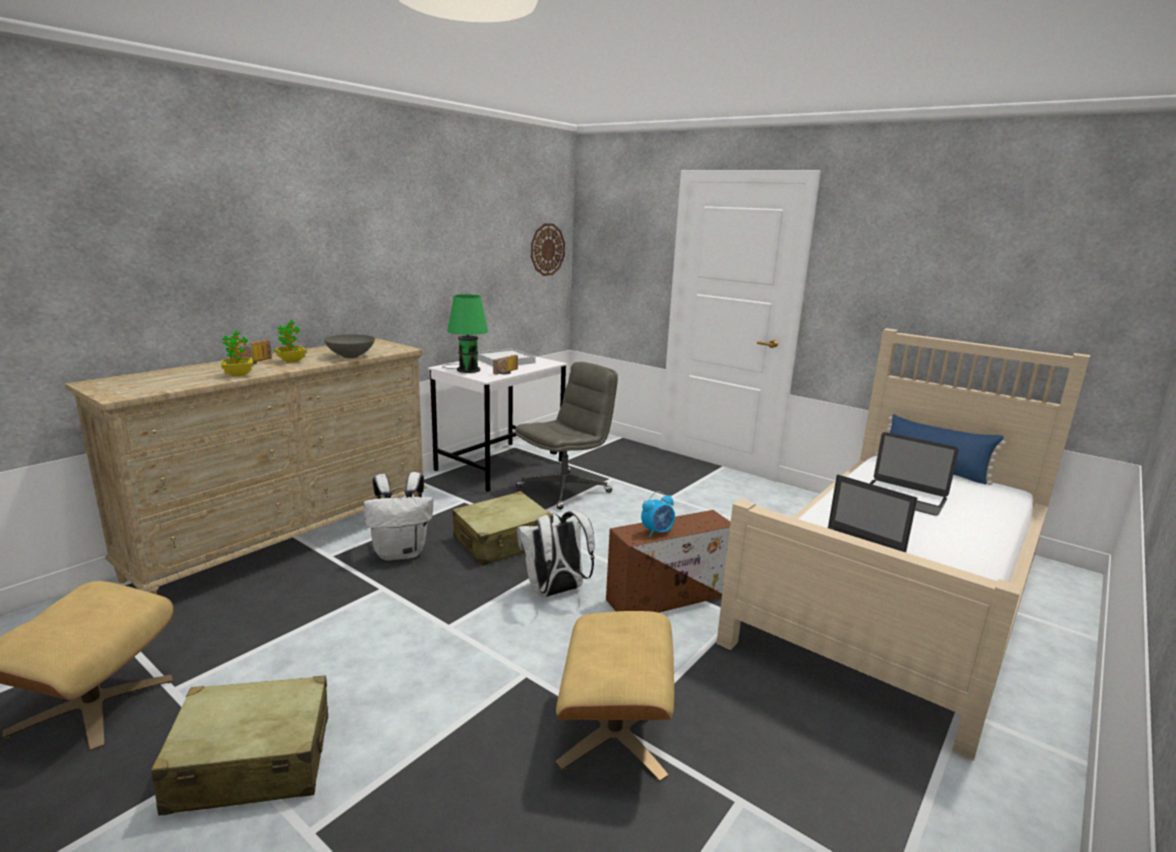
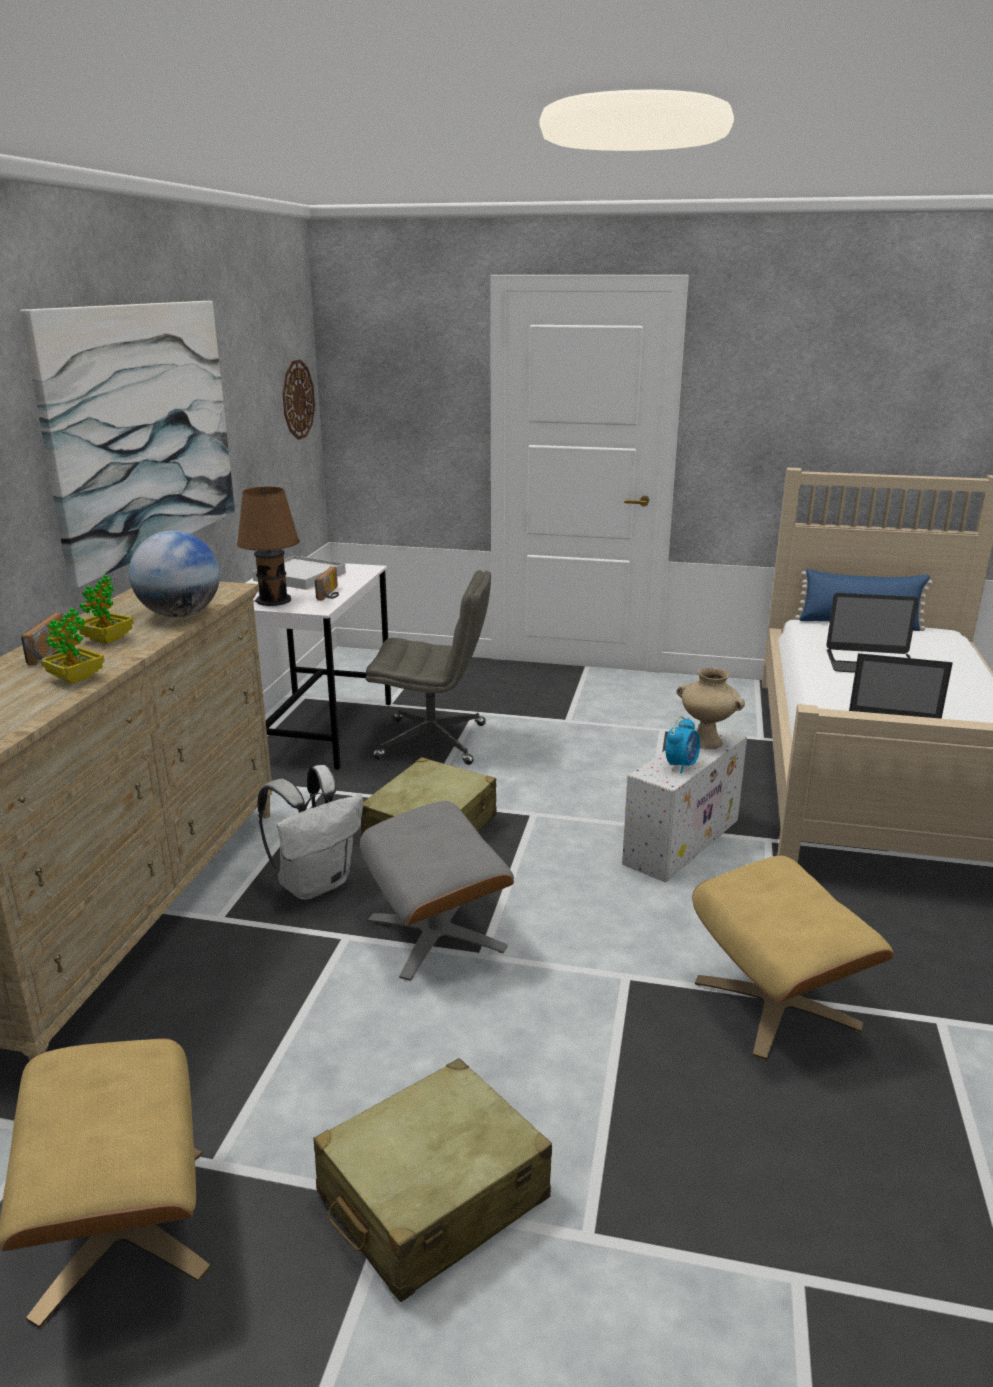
camera: 25 degrees left, 5 degrees up
grey bowl [324,334,375,358] -> globe [129,531,220,617]
green table lamp [442,294,489,373] -> brown table lamp [237,486,300,606]
grey office chair [515,362,618,510] -> grey office chair turned 75 degrees clockwise [366,570,491,765]
white backpack [517,511,595,597] -> none
brown storage box [606,510,731,613] -> white storage box [622,727,747,882]
none -> picture [20,301,235,588]
none -> grey ottoman [360,801,514,981]
none -> beige vase [676,668,745,749]

